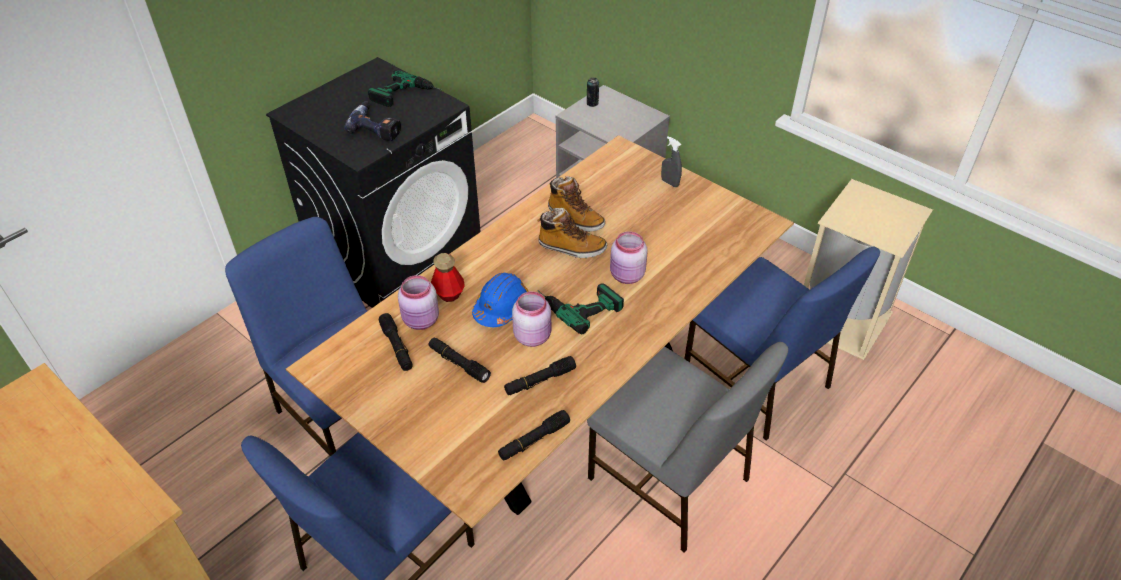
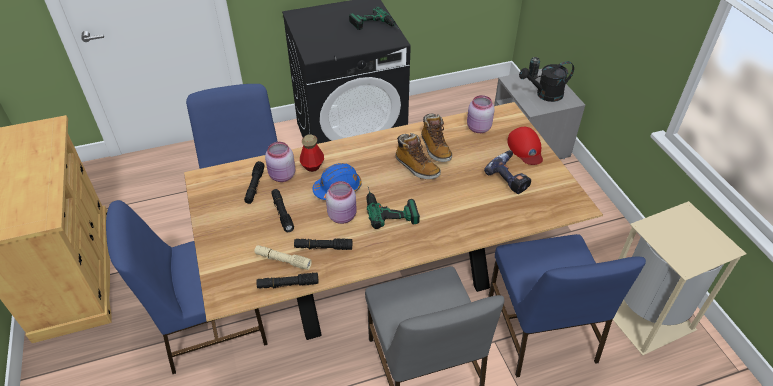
camera: 30 degrees right, 0 degrees up
power drill [344,101,401,141] -> power drill moved to [484,150,531,194]
pink jar [610,231,648,284] -> pink jar moved to [467,95,495,133]
grey spray bottle [661,136,682,187] -> red cap [507,127,543,165]
none -> beige flashlight [254,245,312,270]
none -> black watering can [519,61,574,102]

